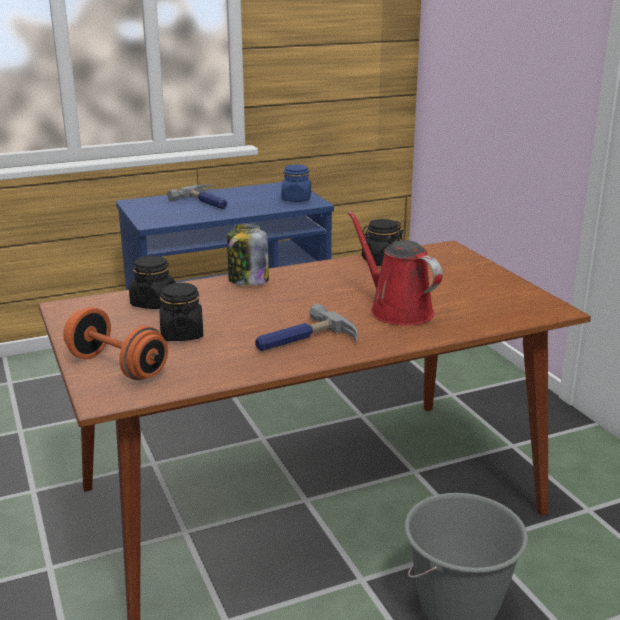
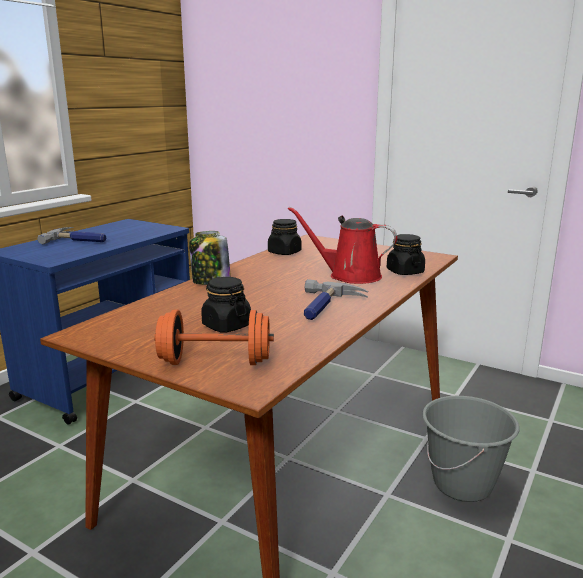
camera: 35 degrees left, 5 degrees down
black jar [129,256,176,309] -> black jar moved to [387,234,425,275]
blue jar [281,165,311,202] -> none

